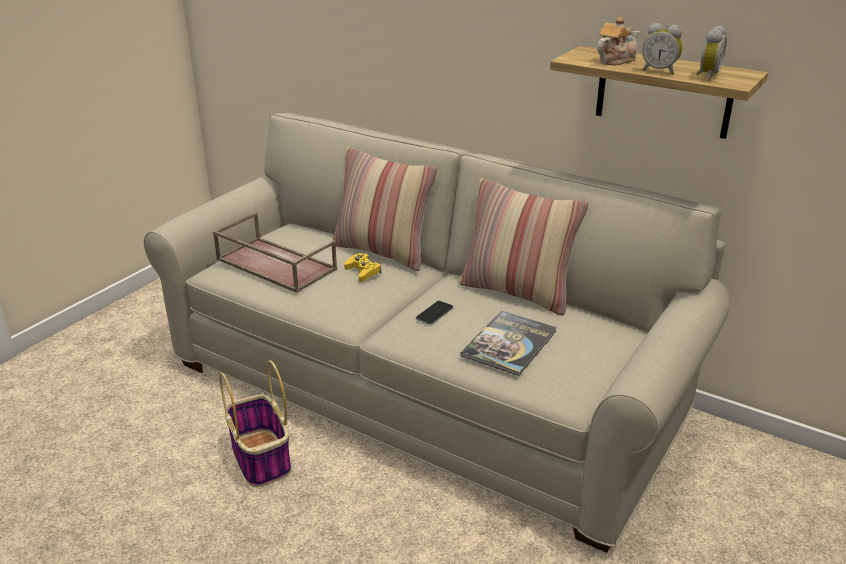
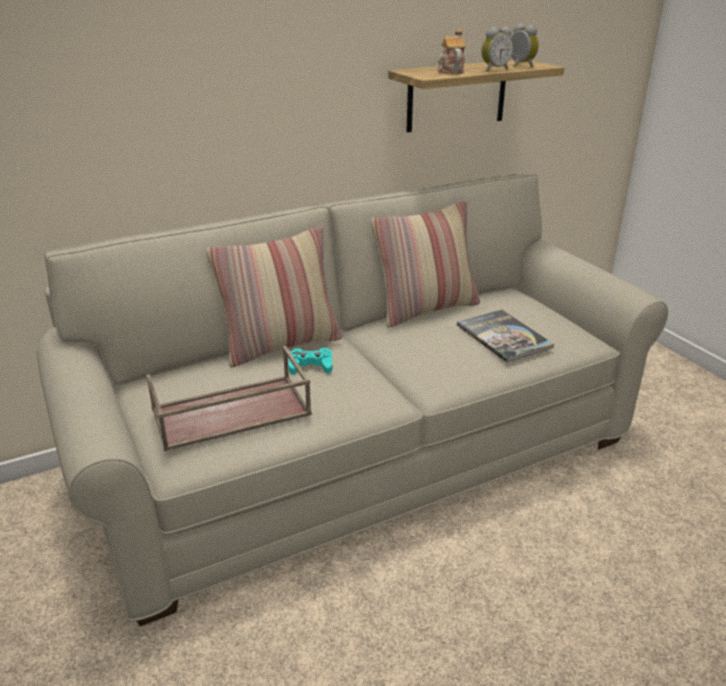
camera: 60 degrees left, 0 degrees up
basket [219,360,291,487] -> none
yellow game controller [344,253,381,282] -> turquoise game controller [289,348,332,374]
phone [416,301,453,325] -> none

